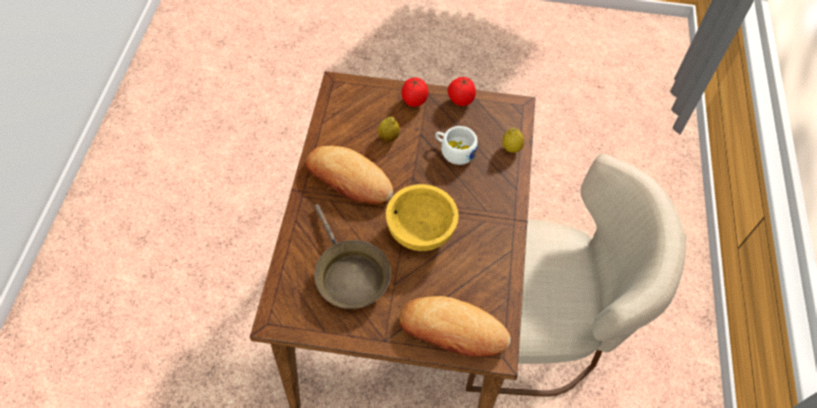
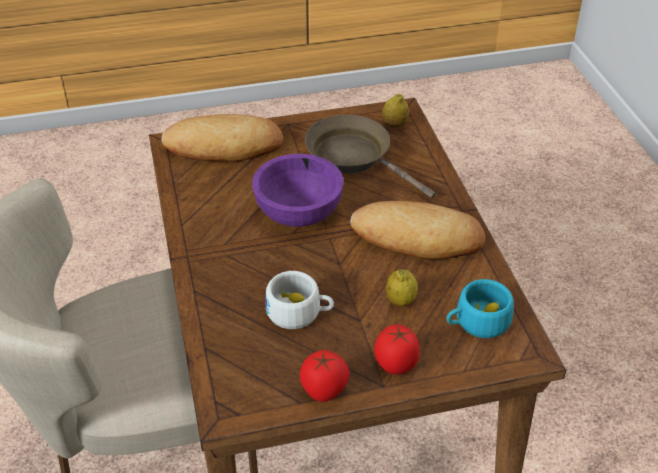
camera: 160 degrees right, 15 degrees down
yellow bowl [386,184,459,251] -> purple bowl [252,154,344,227]
lemon [502,128,524,153] -> lemon moved to [382,94,409,128]
none -> turquoise cup [447,279,514,338]

